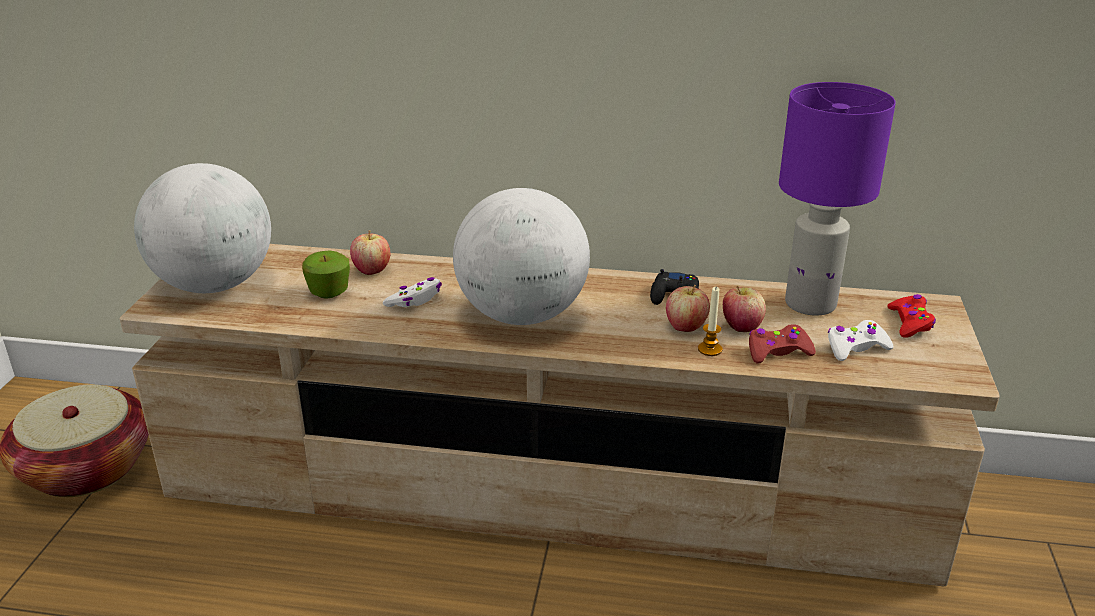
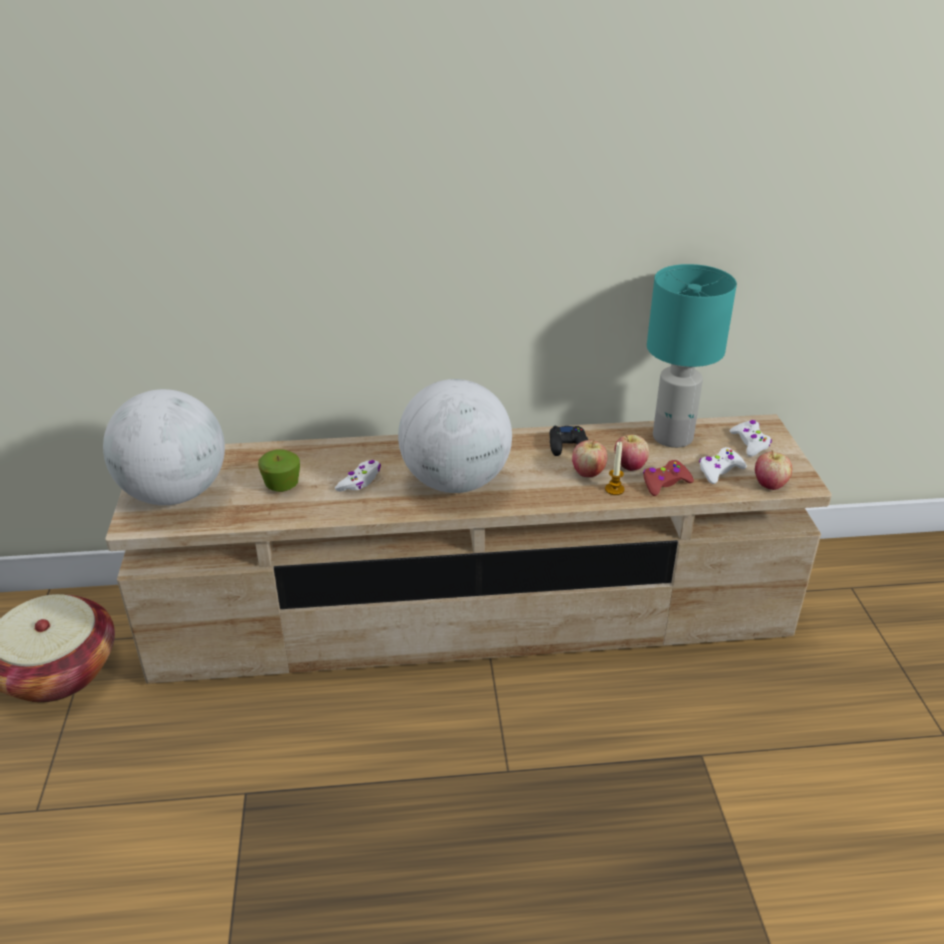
camera: 15 degrees left, 5 degrees up
apple [350,231,390,275] -> apple moved to [755,450,792,490]
purple table lamp [779,82,896,316] -> turquoise table lamp [647,264,737,448]
red game controller [887,294,936,338] -> white game controller [730,420,772,457]

